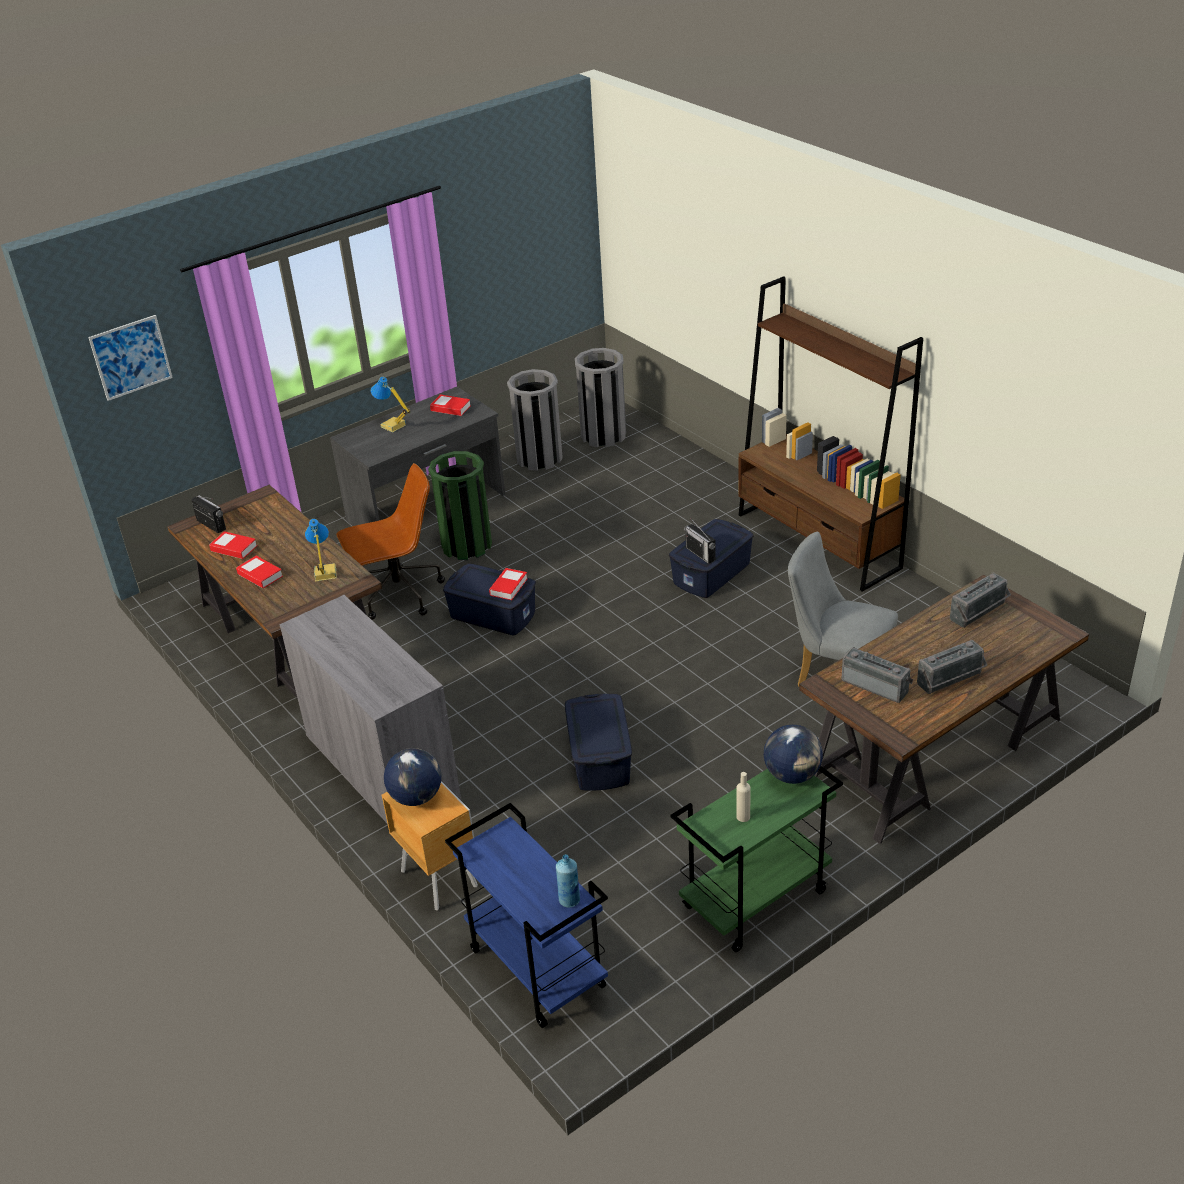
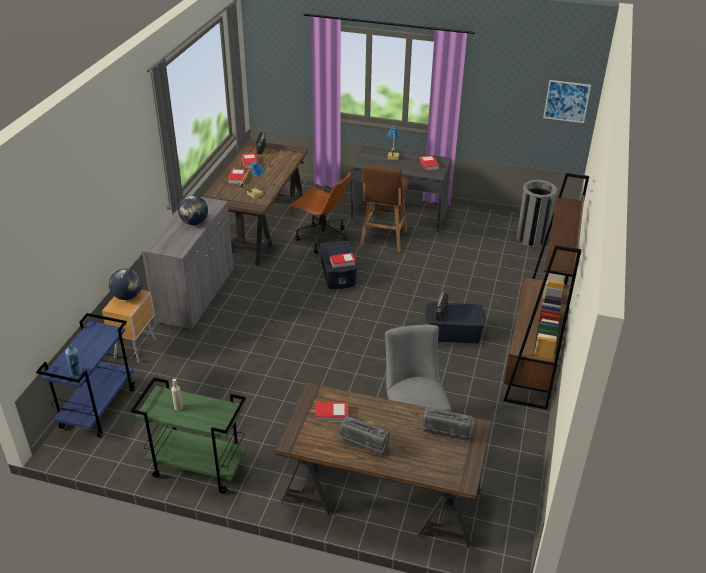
camera: 50 degrees right, 0 degrees up
picture [88,315,173,401] -> picture moved to [543,80,591,123]
green trash can [428,451,492,560] -> brown stool [360,164,409,252]
grey trash can [507,369,563,471] -> none
blue storage box [565,694,632,791] -> none
globe [764,725,823,784] -> globe moved to [178,195,208,225]
radio [841,647,913,703] -> book [315,402,347,422]

